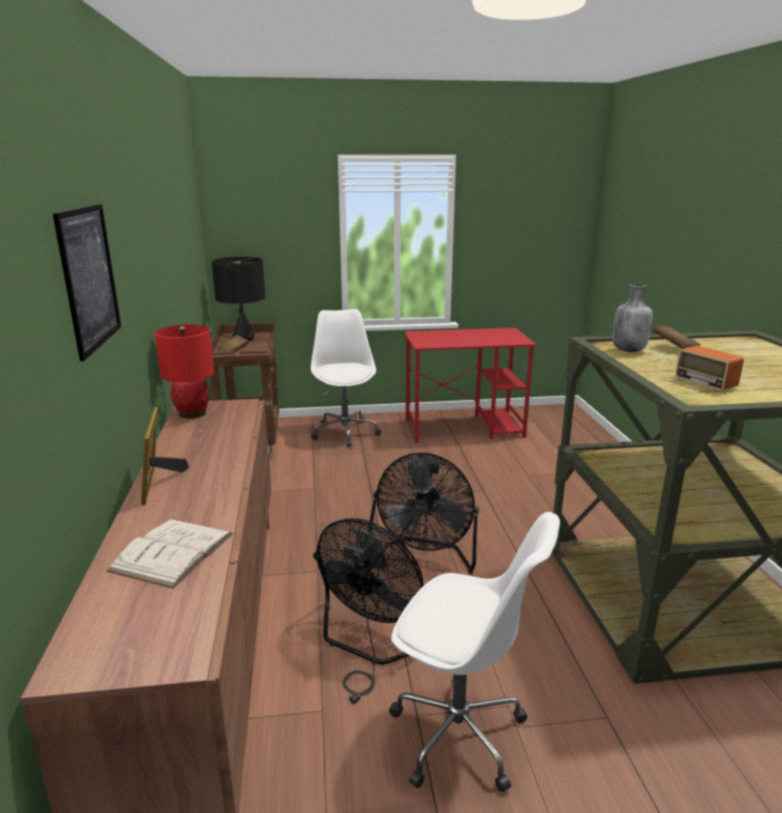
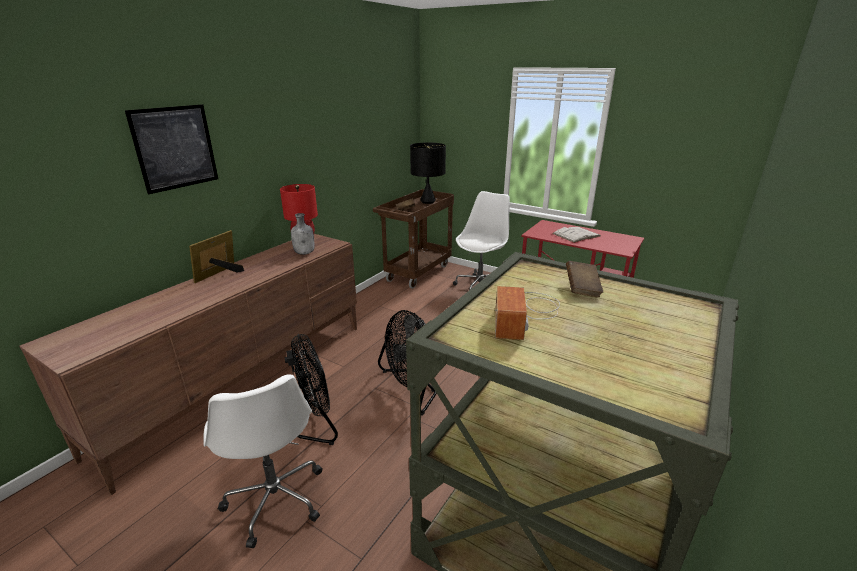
camera: 40 degrees right, 5 degrees up
white book [107,519,233,588] -> white book moved to [552,227,600,243]
grey bottle [613,283,653,352] -> grey bottle moved to [291,213,315,255]

